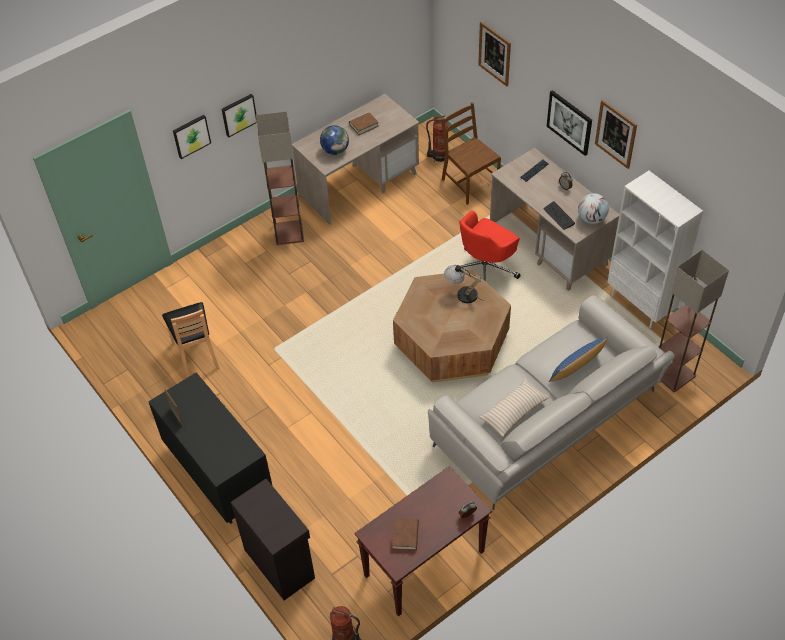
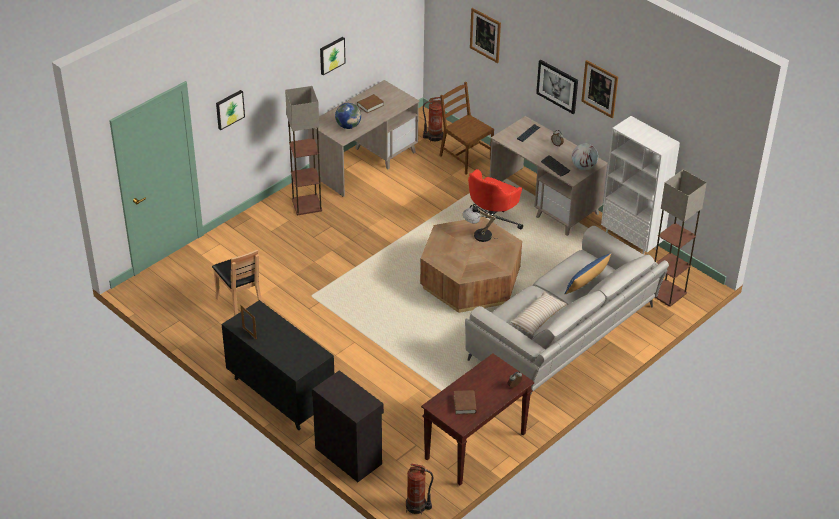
camera: 10 degrees left, 10 degrees down
picture [222,94,257,137] -> picture moved to [320,37,345,75]

